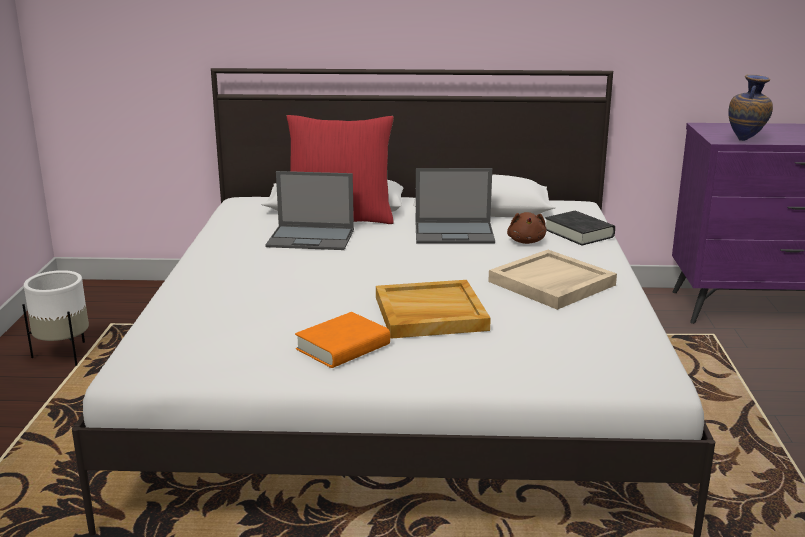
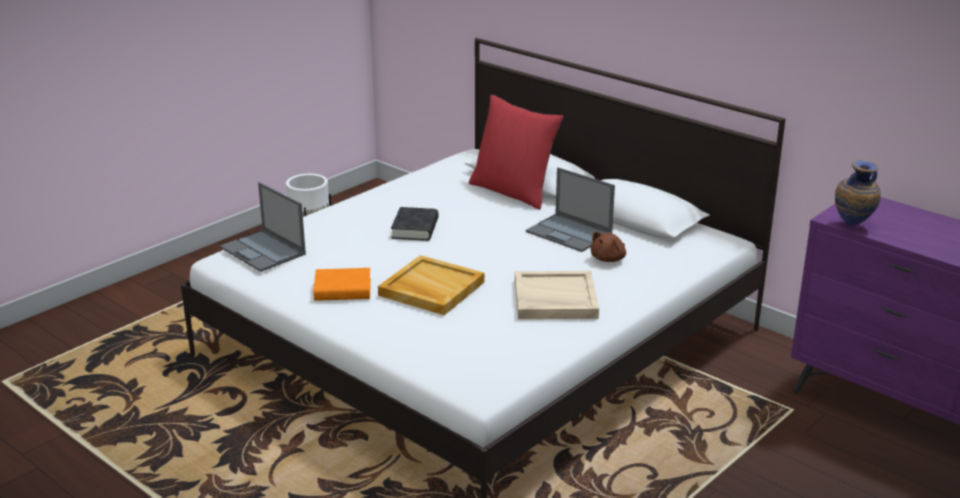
camera: 40 degrees right, 5 degrees up
laptop [265,171,354,250] -> laptop moved to [220,182,306,272]
black book [545,211,615,245] -> black book moved to [391,207,438,241]

